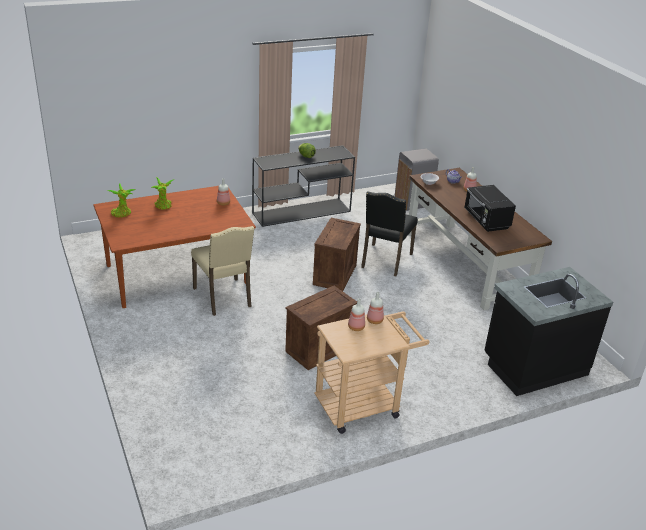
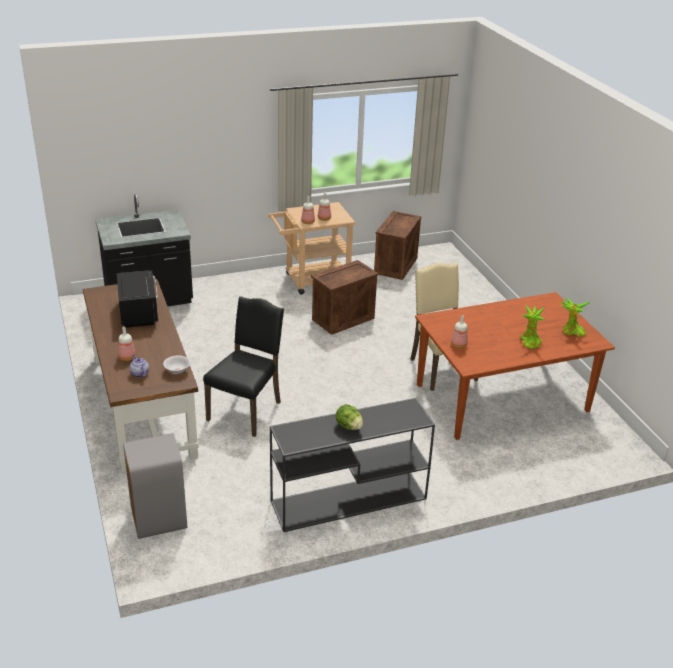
camera: 175 degrees left, 0 degrees up
crate [313,218,361,291] -> crate moved to [374,211,422,280]

